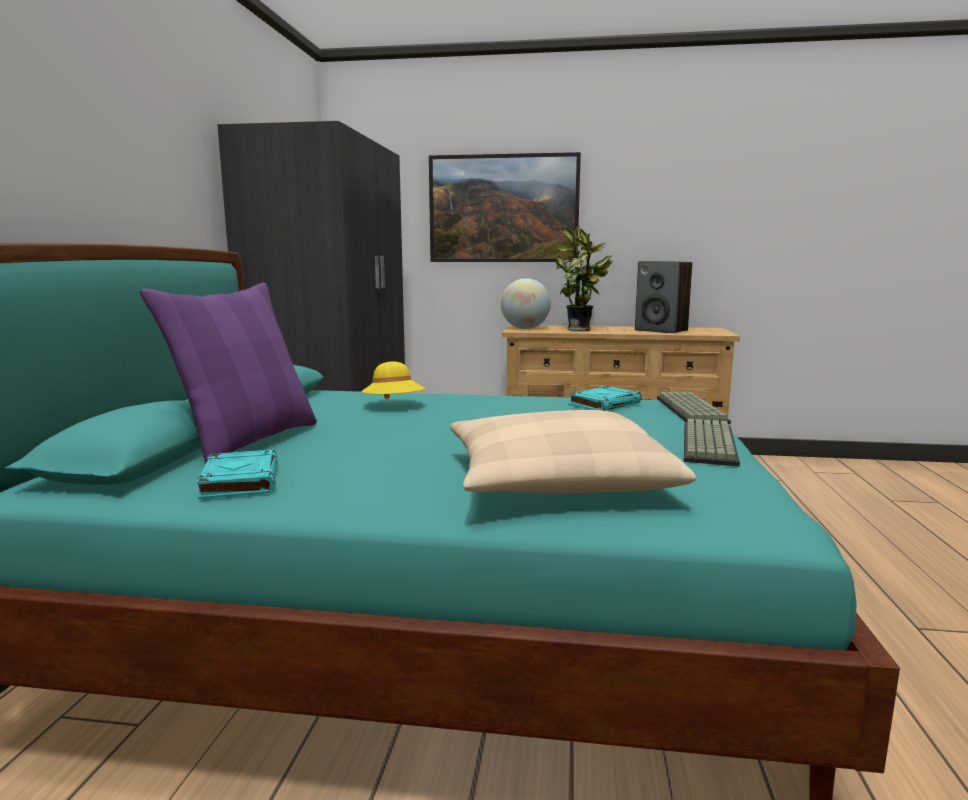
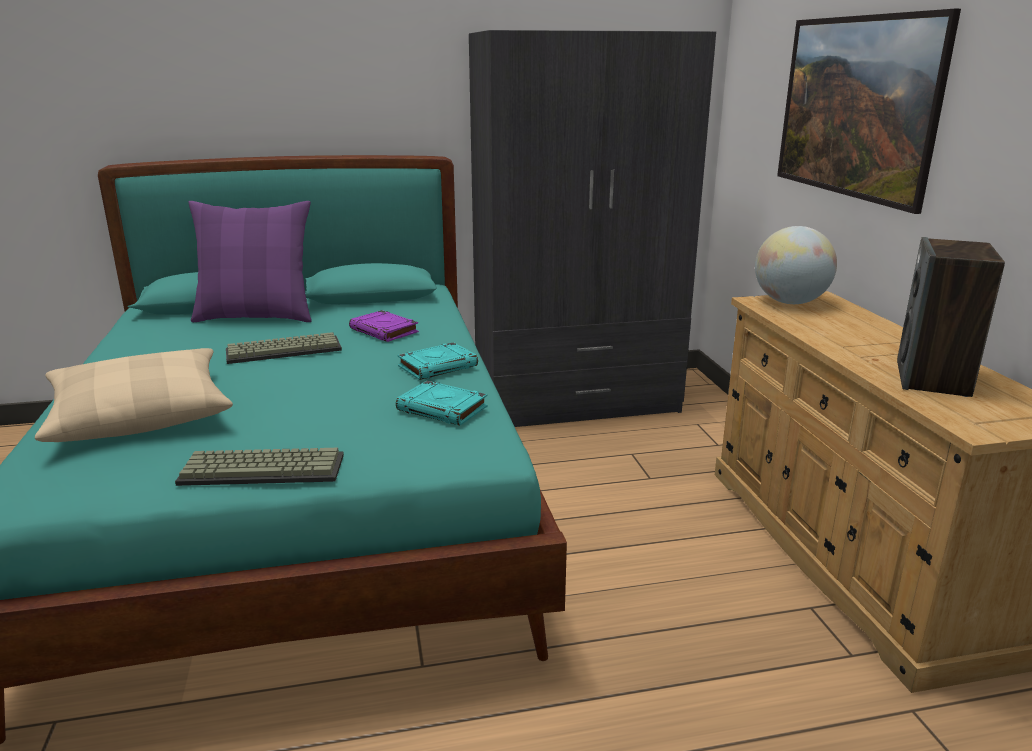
camera: 70 degrees right, 10 degrees up
turquoise book [197,450,278,499] -> turquoise book moved to [397,342,478,380]
yellow hat [362,361,425,399] -> purple book [349,310,419,342]
potted plant [556,226,613,331] -> none
keyboard [657,392,731,424] -> keyboard moved to [226,332,342,364]

